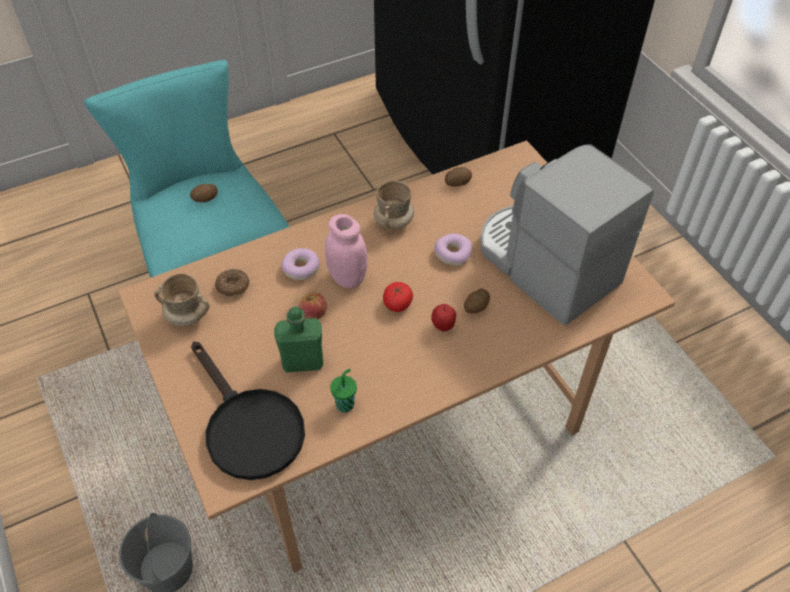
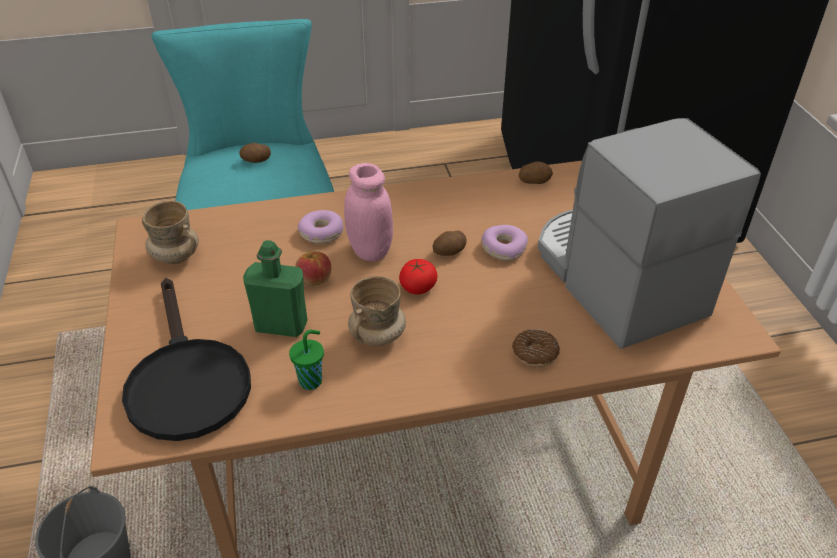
camera: 15 degrees right, 10 degrees down
donut [215,269,250,297] -> donut moved to [512,329,560,367]
beige mug [374,180,414,229] -> beige mug moved to [348,276,406,346]
apple [431,304,456,332] -> none
potato [464,288,490,314] -> potato moved to [433,231,467,256]

